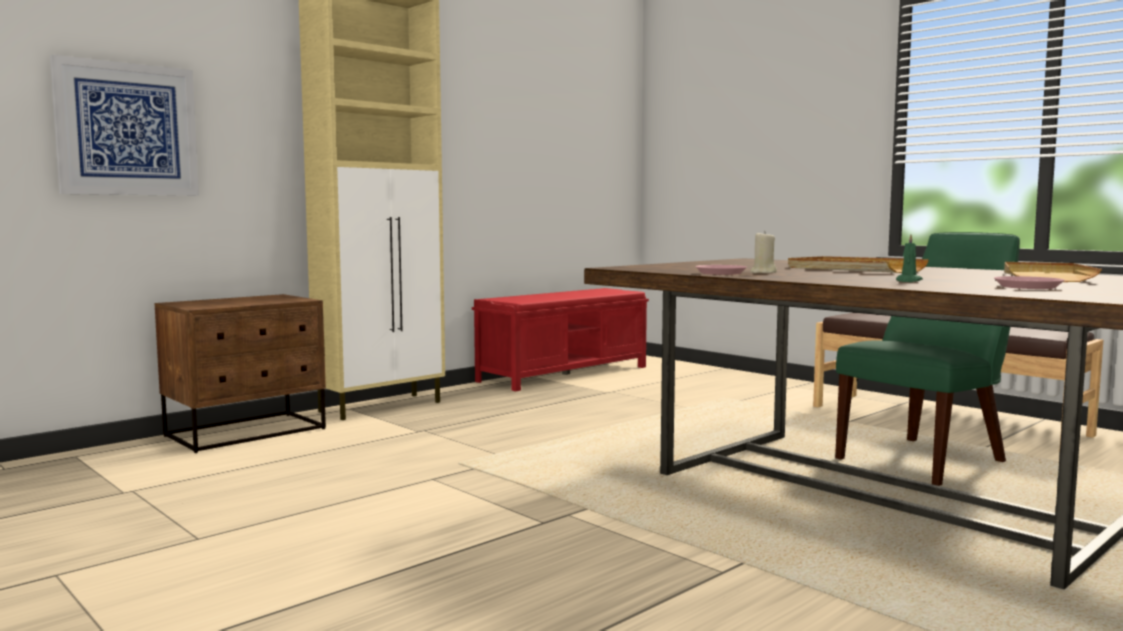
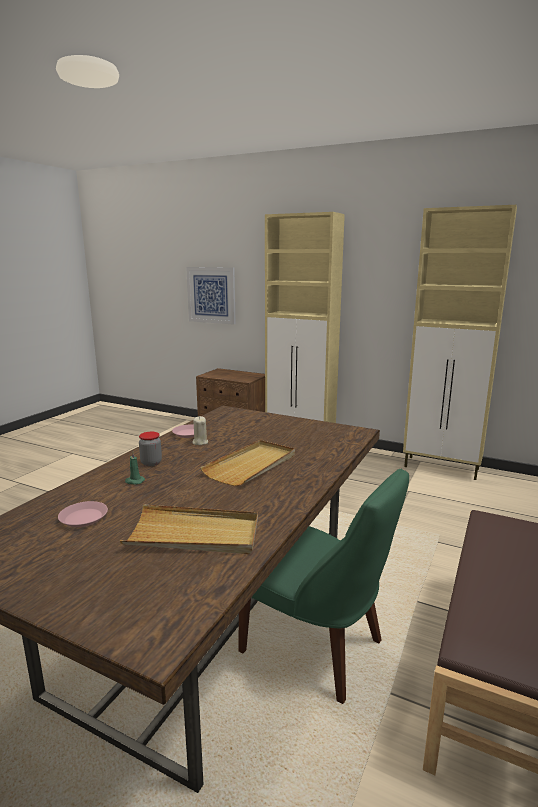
camera: 70 degrees right, 10 degrees up
red bench [472,288,649,391] -> beige cabinet [403,205,517,480]
none -> jar [139,432,162,466]

